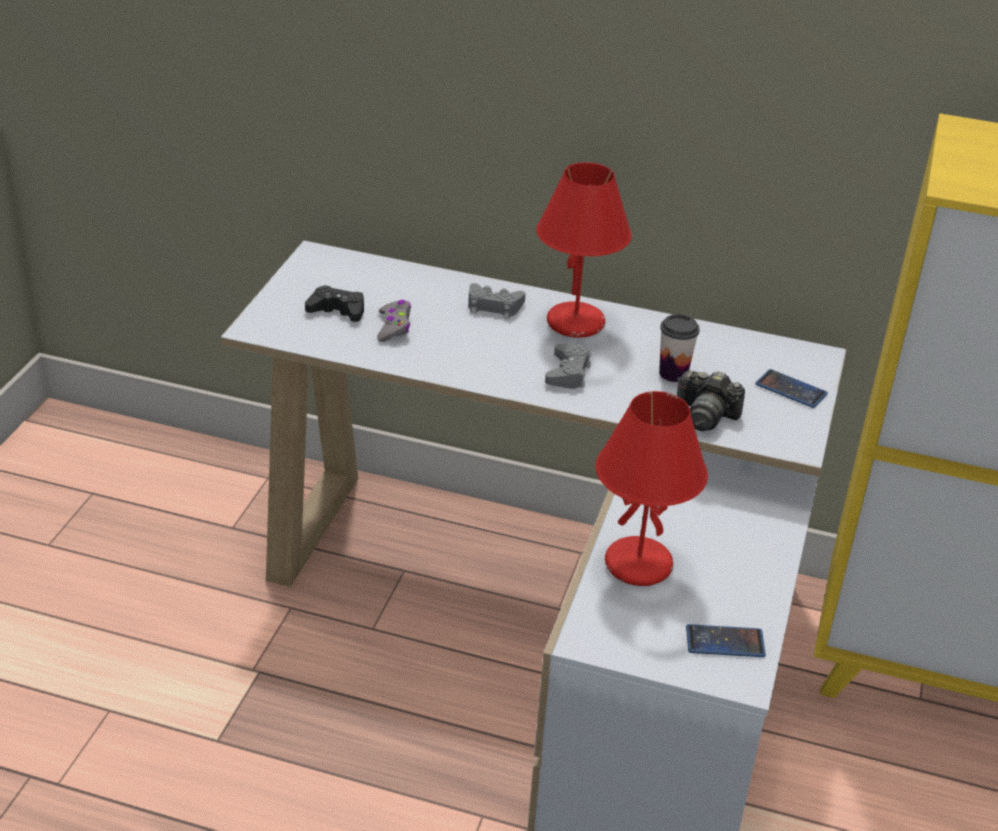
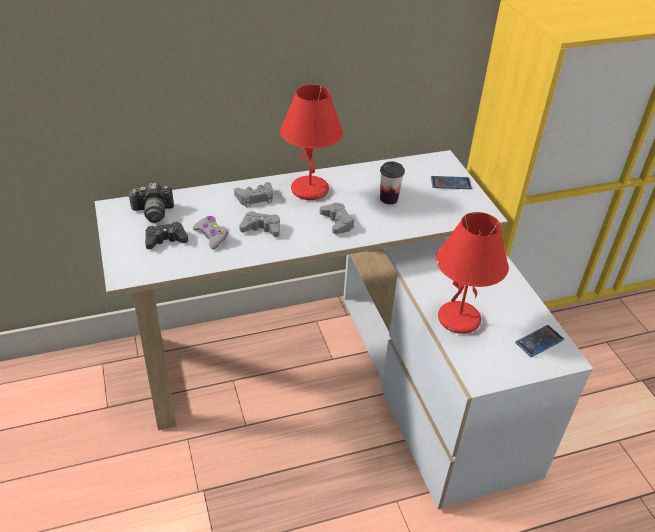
camera: 35 degrees left, 5 degrees up
camera [677,370,745,432] -> camera moved to [128,183,174,223]
none -> grey game controller [239,211,280,237]

